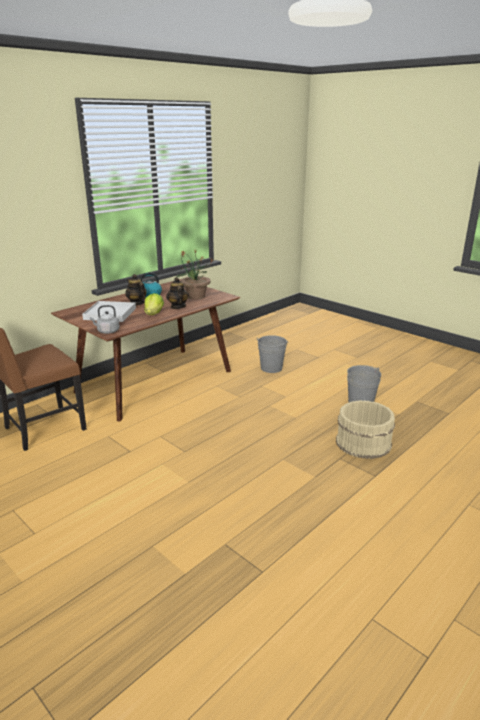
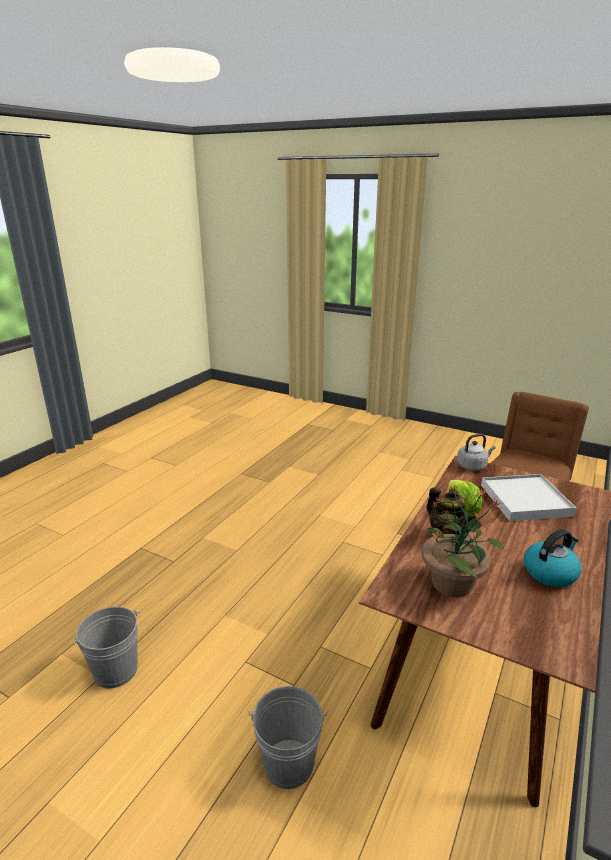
camera: 165 degrees right, 0 degrees up
teapot [125,274,147,306] -> none
beige bucket [336,400,395,459] -> none

